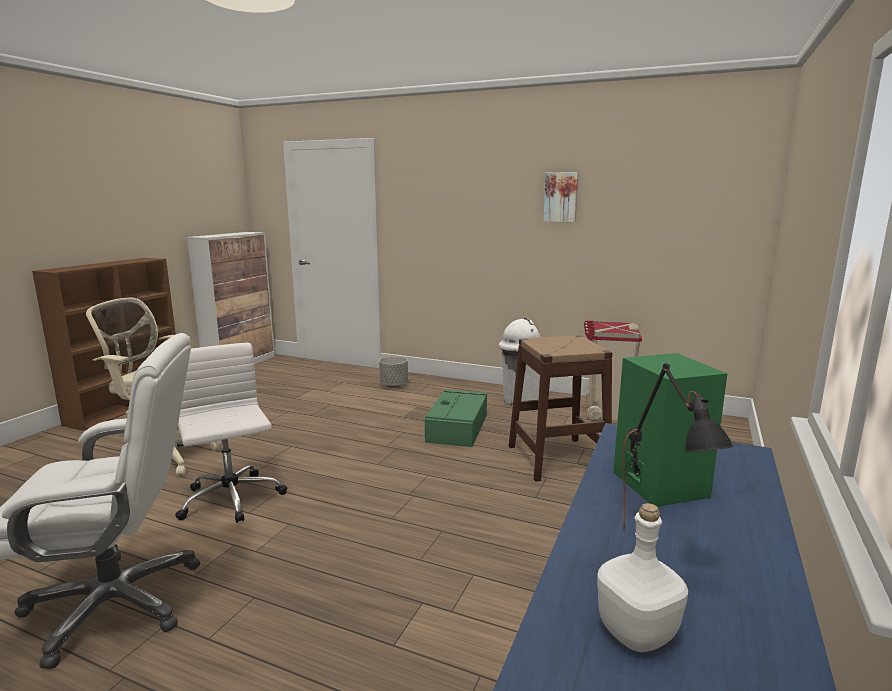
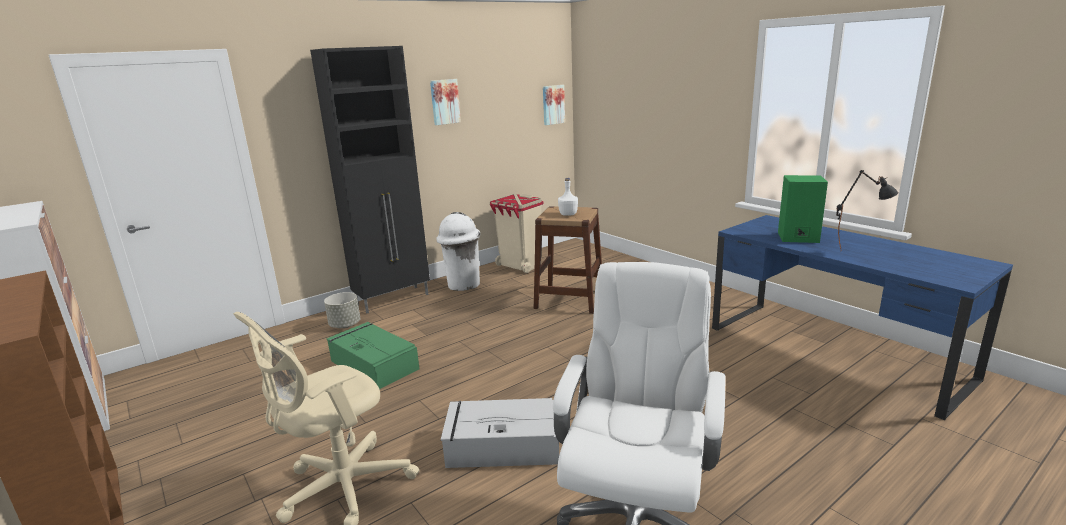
camera: 60 degrees left, 5 degrees up
white office chair [175,343,287,523] -> grey storage box [441,398,559,468]
green storage box [425,389,488,447] -> green storage box moved to [327,322,420,389]
white bottle [597,503,688,652] -> white bottle moved to [558,178,578,216]
none -> black cabinet [310,46,430,313]
none -> picture [543,85,565,125]

